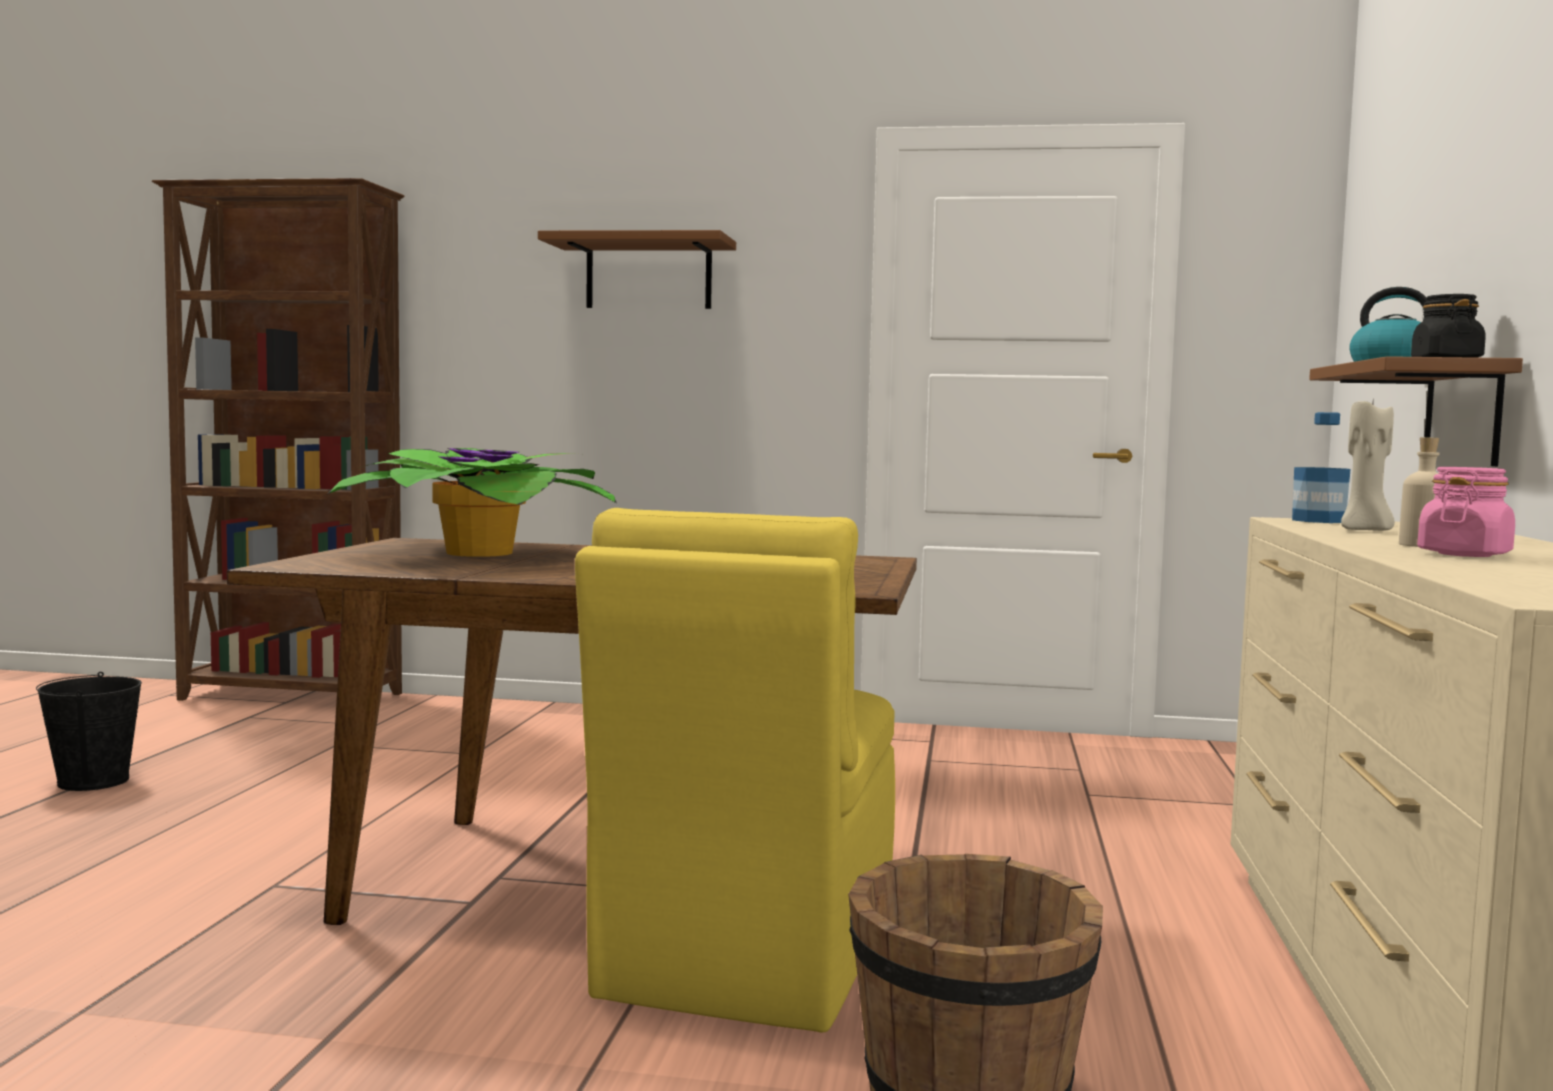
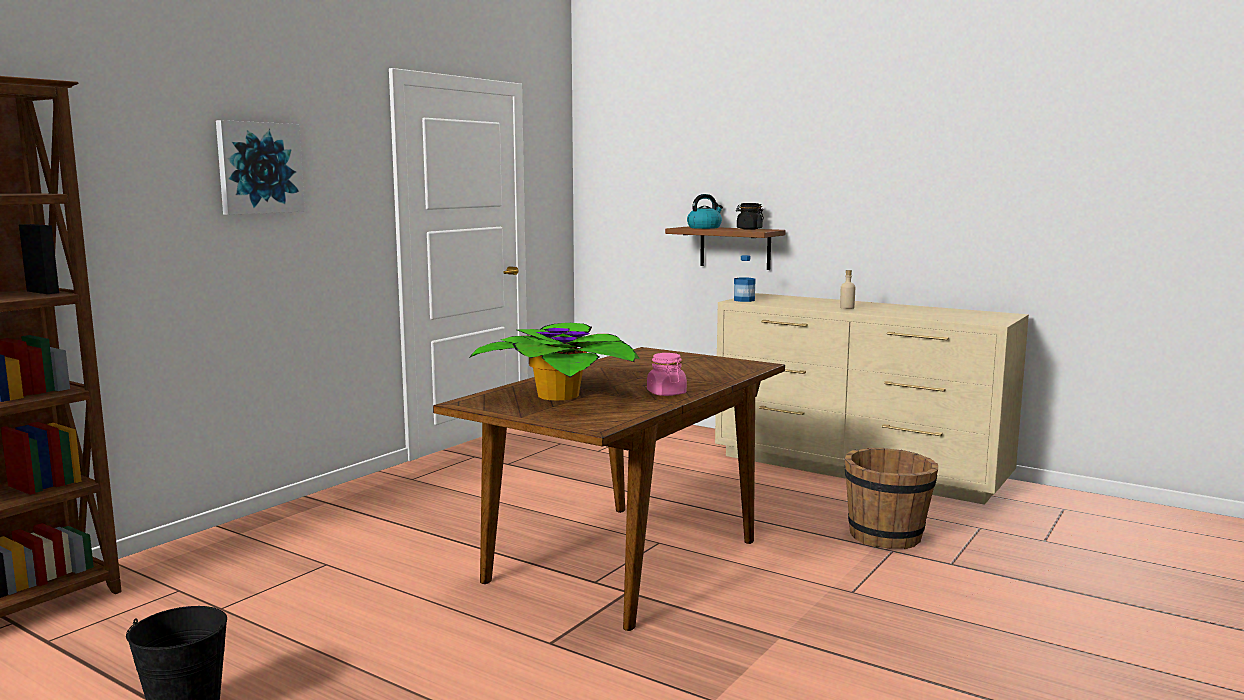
camera: 65 degrees left, 5 degrees up
brown shelf [538,230,736,309] -> picture [216,120,305,215]
yellow chair [575,508,895,1033] -> none
beige candle [1341,401,1395,531] -> none
pink jar [1417,467,1515,557] -> pink jar moved to [647,353,687,396]

